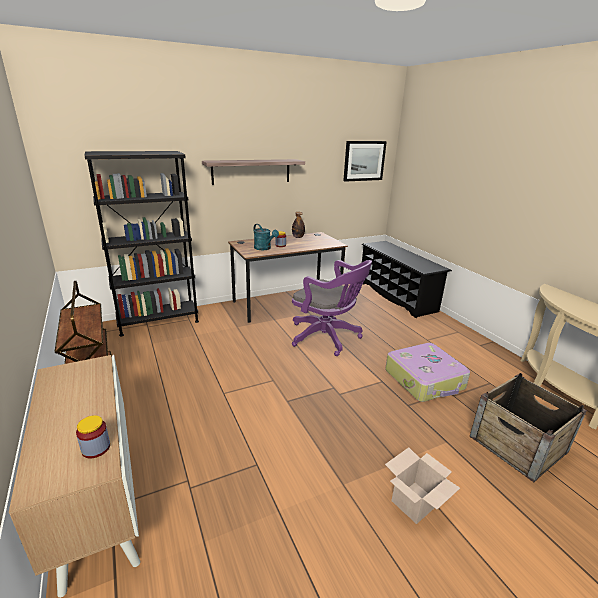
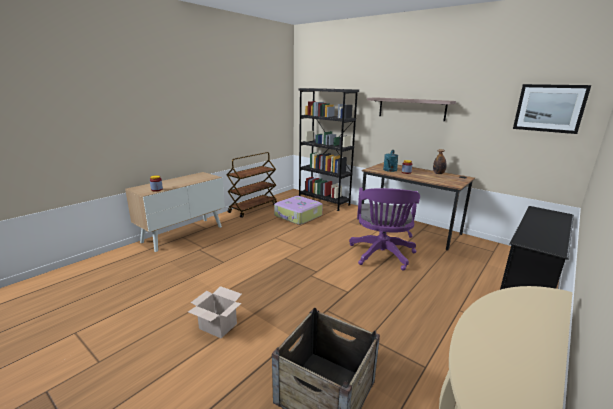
camera: 65 degrees right, 5 degrees down
suitcase [385,343,470,402] -> suitcase moved to [274,196,323,225]

